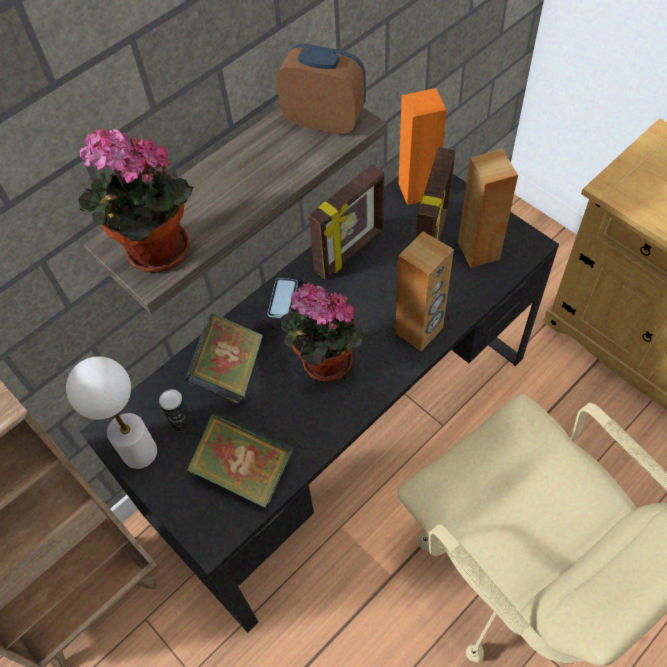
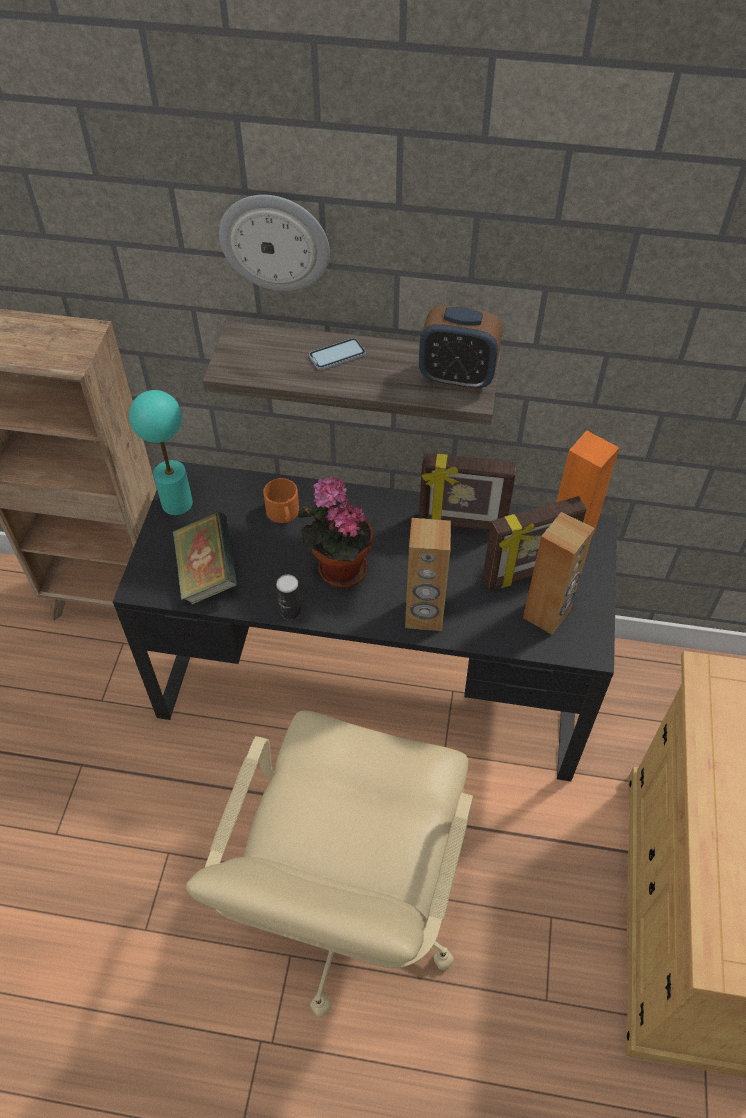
camera: 50 degrees right, 5 degrees down
white table lamp [66,356,157,469] -> turquoise table lamp [129,390,193,515]
potted plant [78,129,194,273] -> none
can [159,389,192,431] -> can moved to [276,574,301,620]
book [184,313,263,405] -> orange mug [263,478,299,523]
phone [268,278,298,318] -> phone moved to [309,338,366,370]
alarm clock [276,44,366,135] -> alarm clock turned 120 degrees clockwise [419,306,502,390]
none -> wall clock [219,195,330,291]

